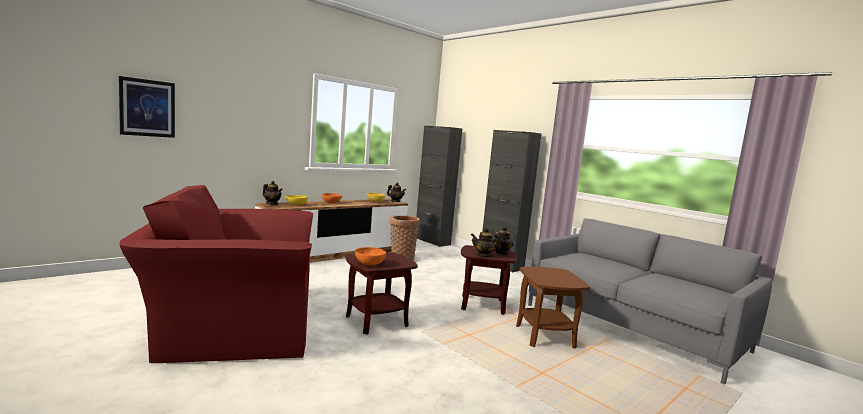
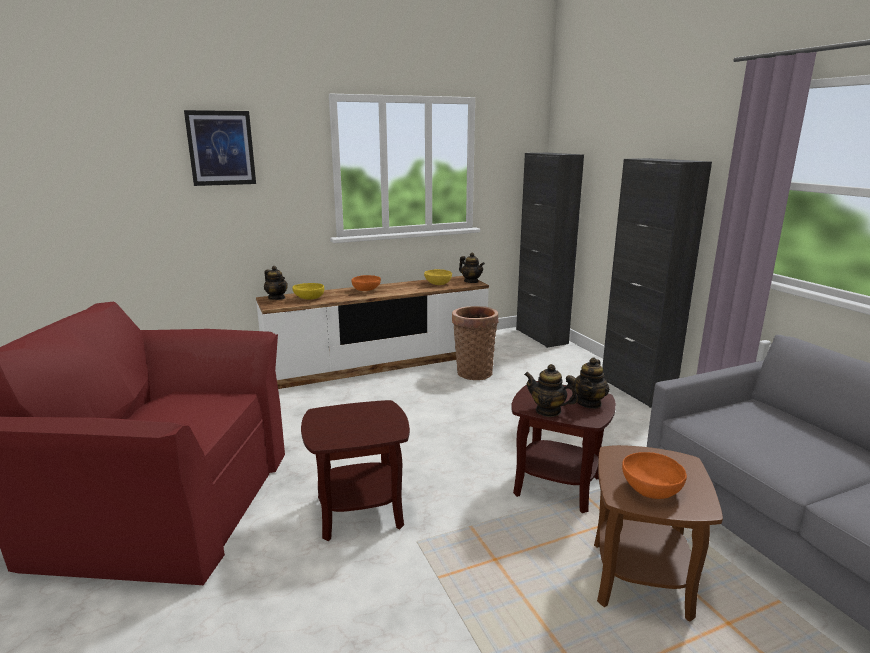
camera: 20 degrees right, 10 degrees up
picture [119,76,175,138] -> picture moved to [184,110,256,186]
orange bowl [355,247,386,266] -> orange bowl moved to [622,452,687,499]

